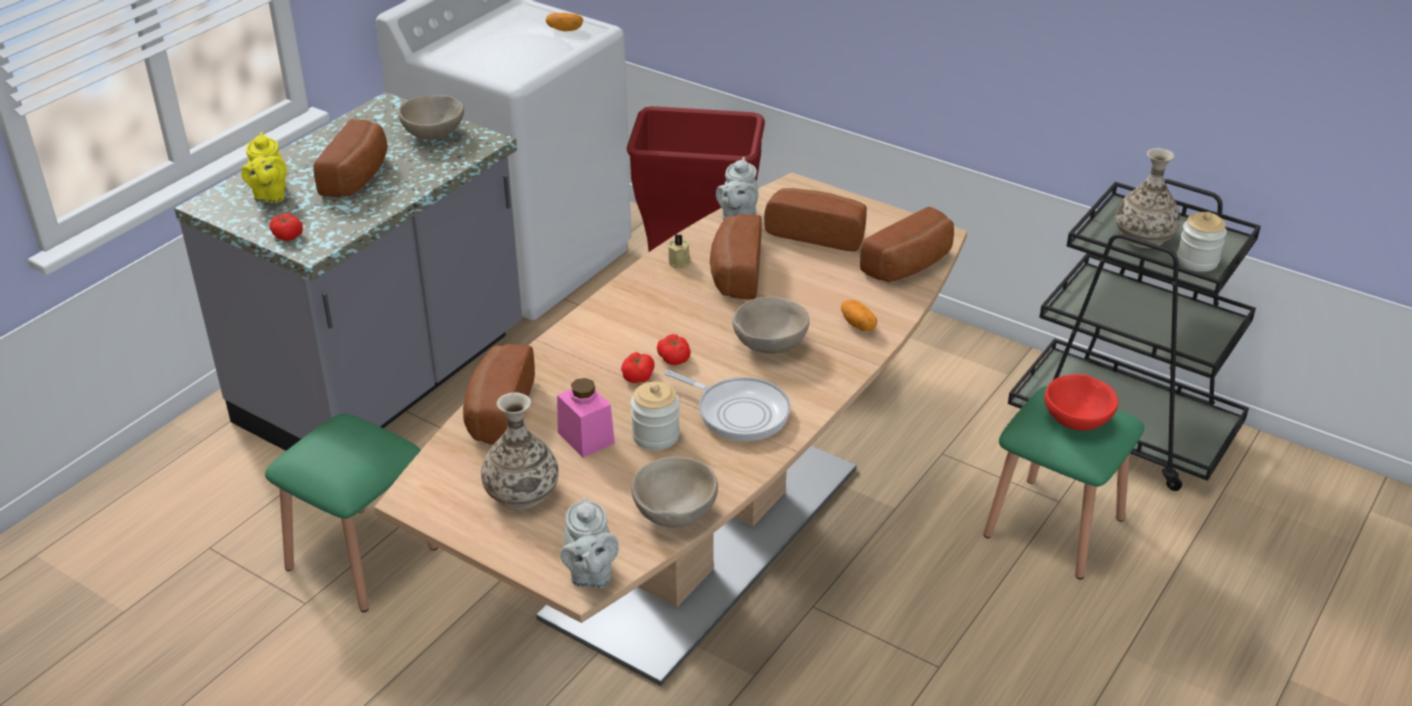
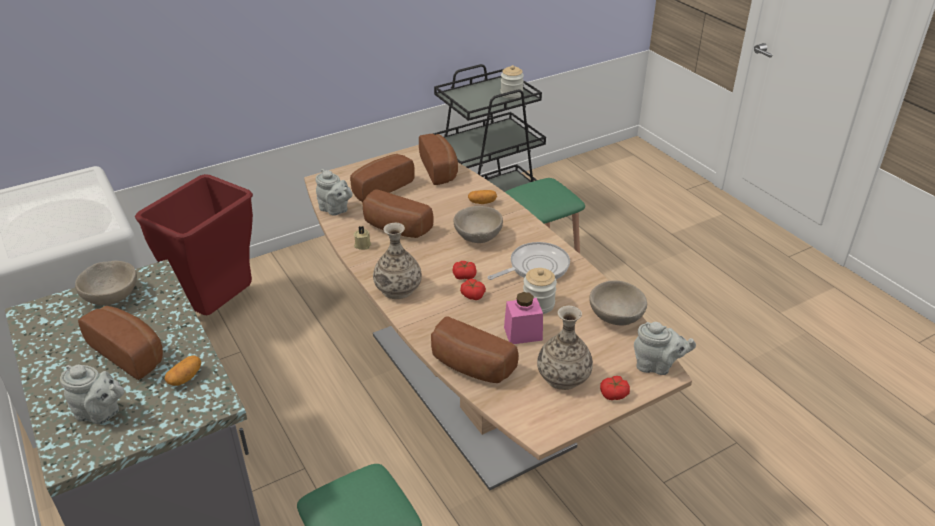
camera: 65 degrees left, 0 degrees up
yellow teapot [241,132,287,203] -> grey teapot [60,365,125,424]
tomato [270,213,303,241] -> tomato moved to [600,376,630,400]
potato [546,13,583,31] -> potato moved to [165,355,201,386]
red bowl [1044,374,1118,431] -> none
vase [1115,148,1180,248] -> vase moved to [373,223,422,299]

